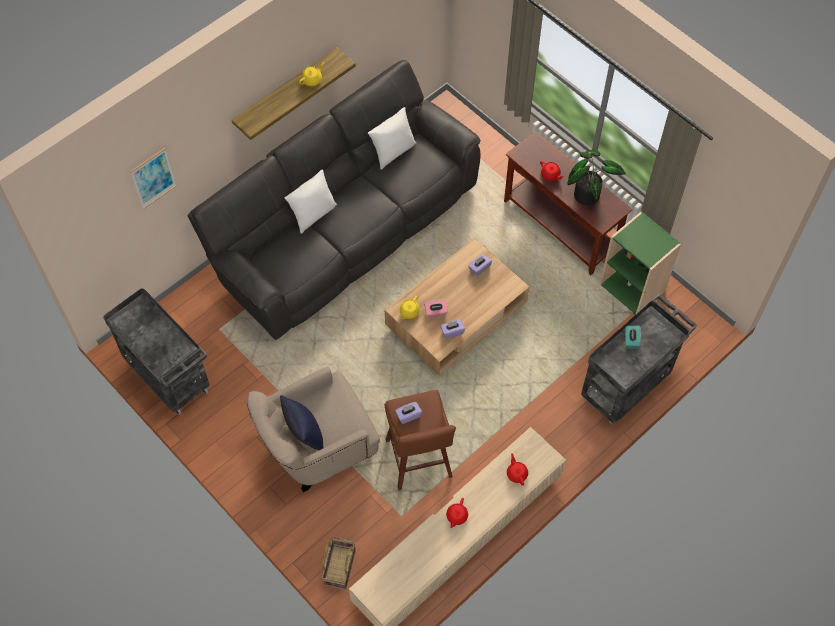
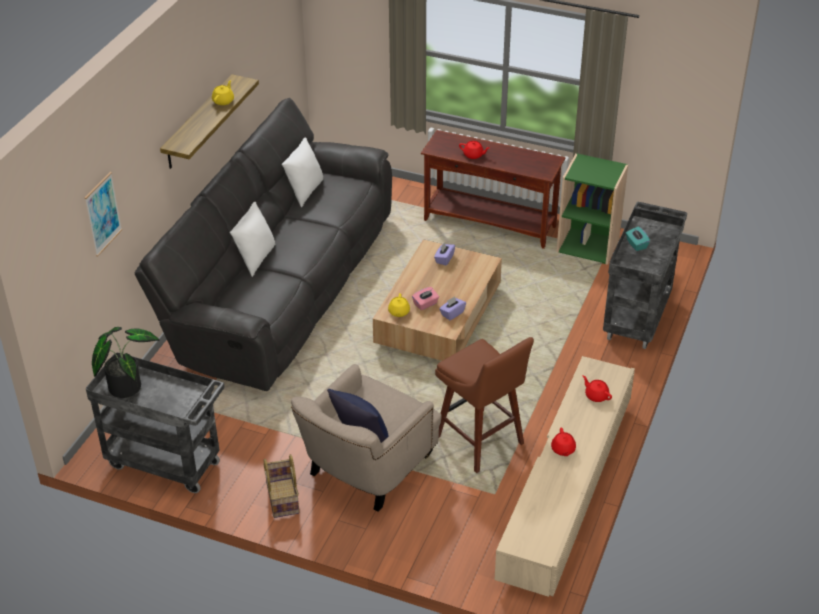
camera: 25 degrees left, 20 degrees down
basket [321,537,356,590] -> basket moved to [264,454,299,518]
purple tissue box [395,402,422,424] -> none
potted plant [567,150,625,206] -> potted plant moved to [92,327,160,398]

